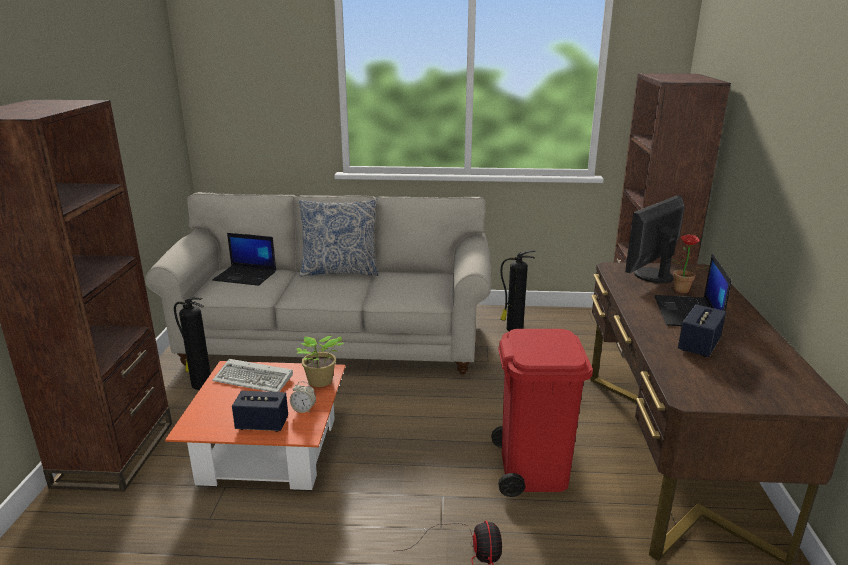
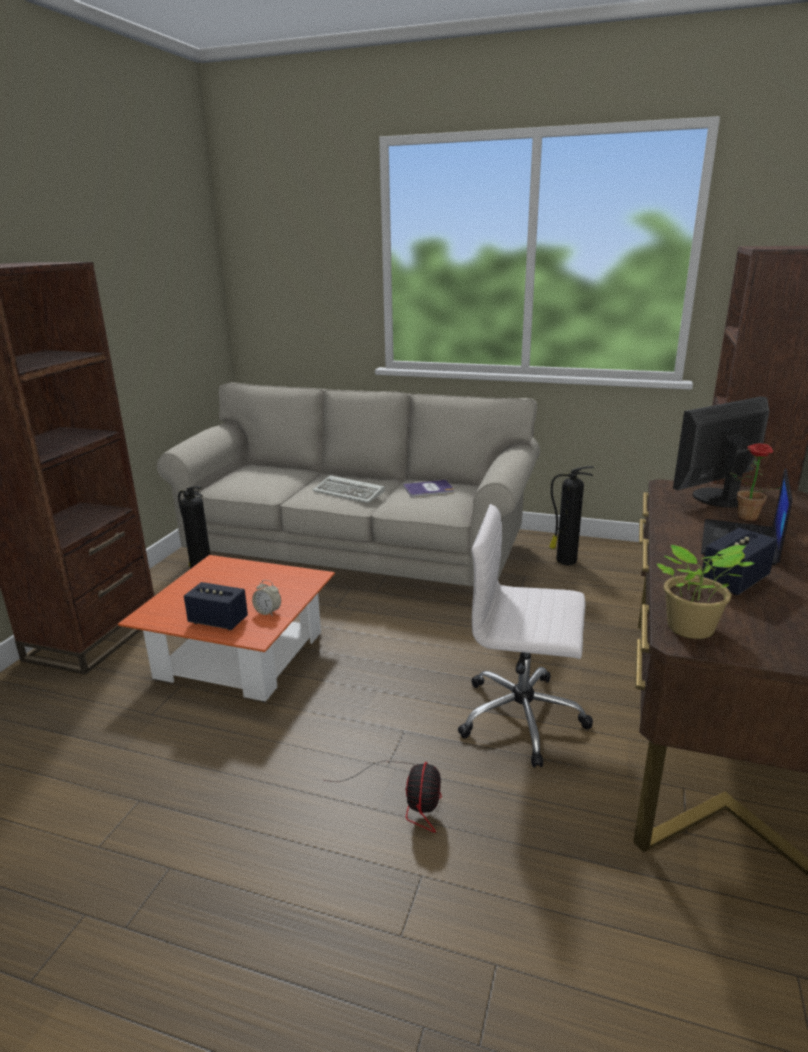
camera: 15 degrees right, 0 degrees up
laptop [212,233,276,286] -> none
keyboard [212,359,293,392] -> keyboard moved to [313,475,385,503]
potted plant [296,336,344,387] -> potted plant moved to [657,545,755,639]
pillow [299,199,379,277] -> none
red trash can [491,329,593,497] -> white office chair [458,504,593,768]
none -> book [403,480,454,497]

